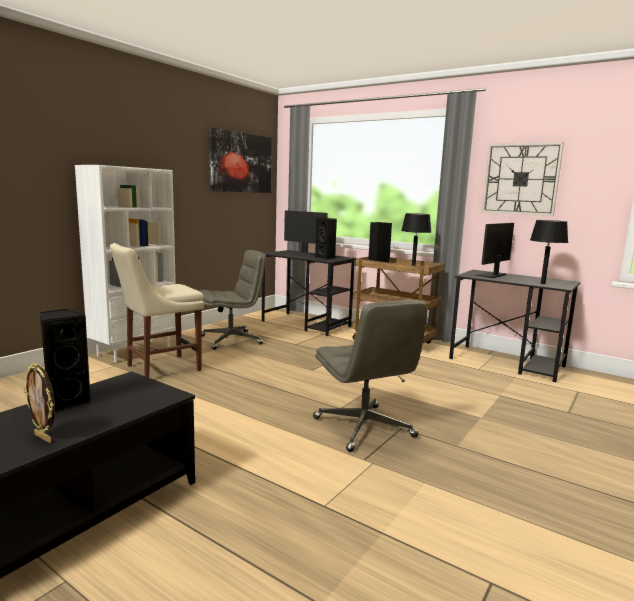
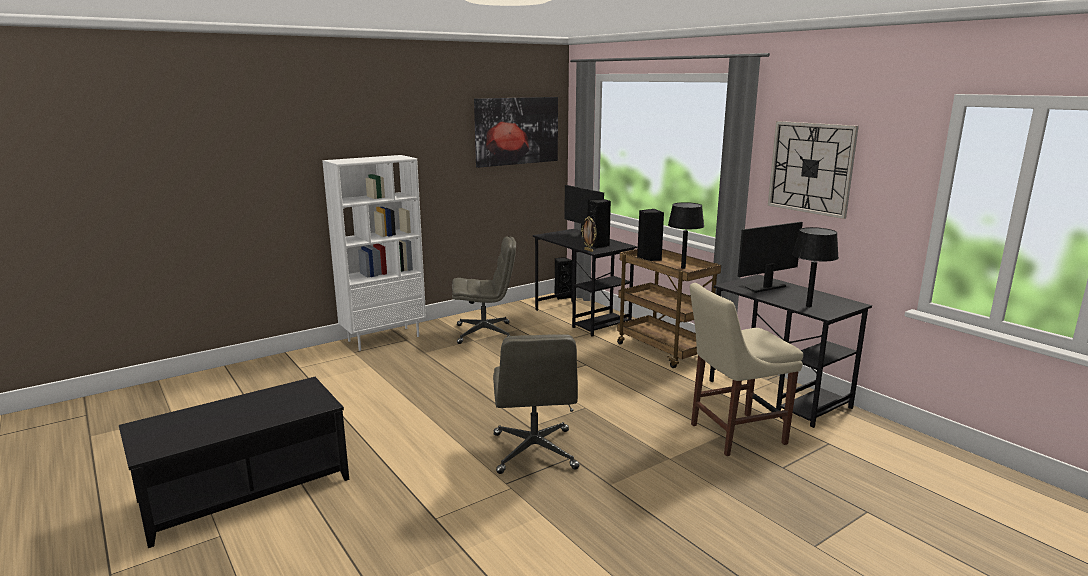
camera: 20 degrees right, 5 degrees up
picture frame [24,363,55,443] -> picture frame moved to [581,216,597,252]
black speaker [40,309,92,411] -> black speaker moved to [555,257,572,300]
beige chair [110,243,204,378] -> beige chair moved to [690,283,803,456]

